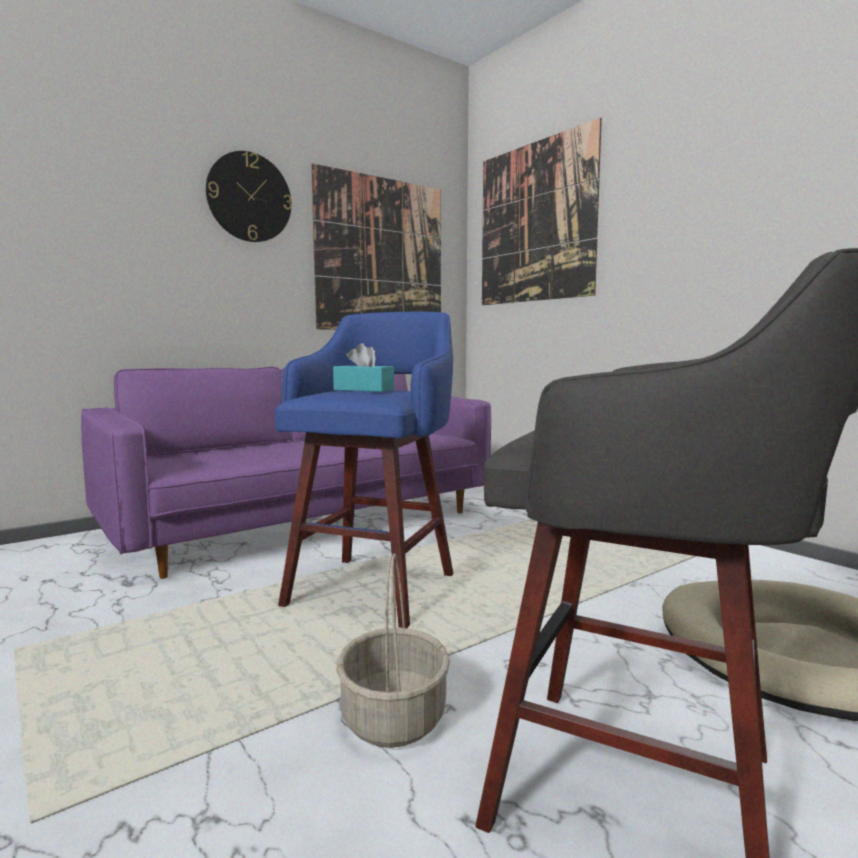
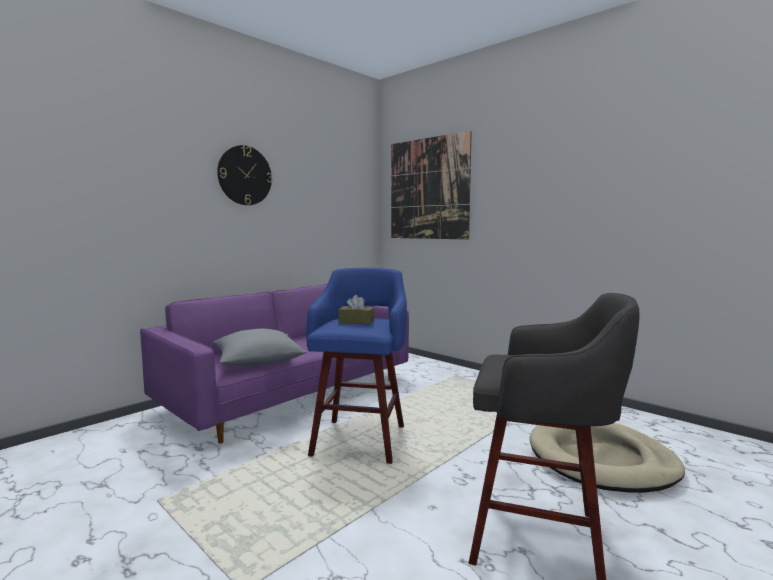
camera: 10 degrees left, 0 degrees up
picture [311,163,441,330] -> none
turquoise tissue box [333,343,394,392] -> brown tissue box [339,295,374,324]
basket [336,553,450,748] -> none
none -> grey pillow [213,329,307,366]

